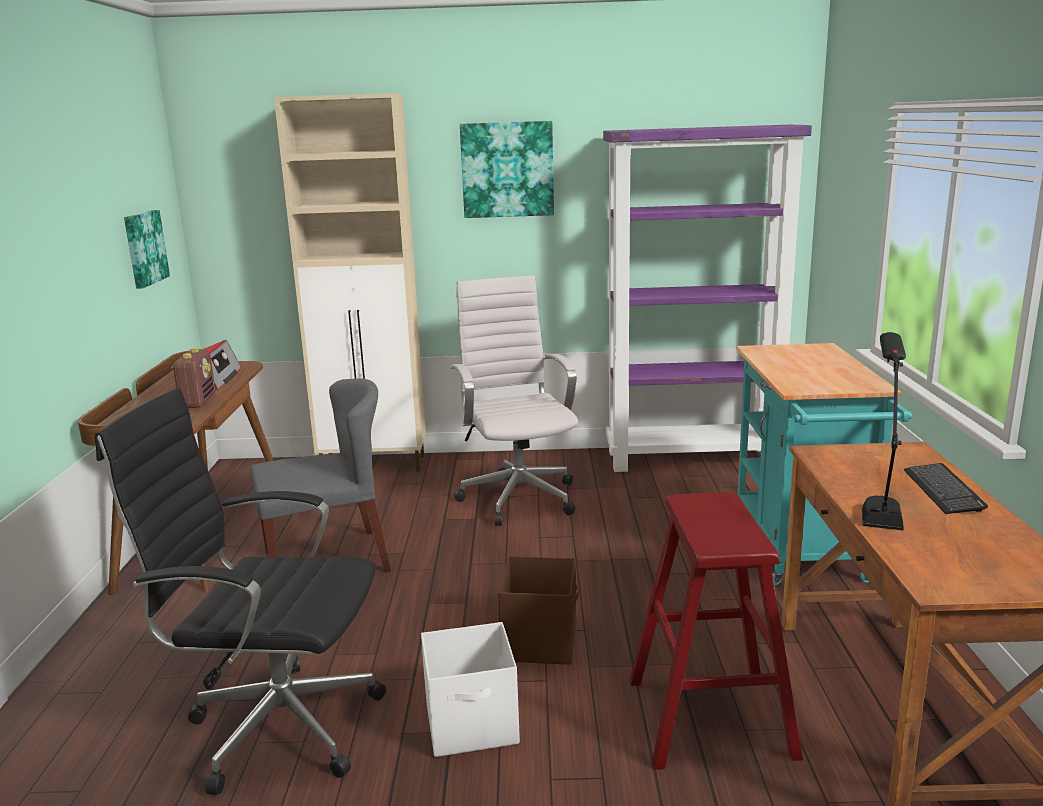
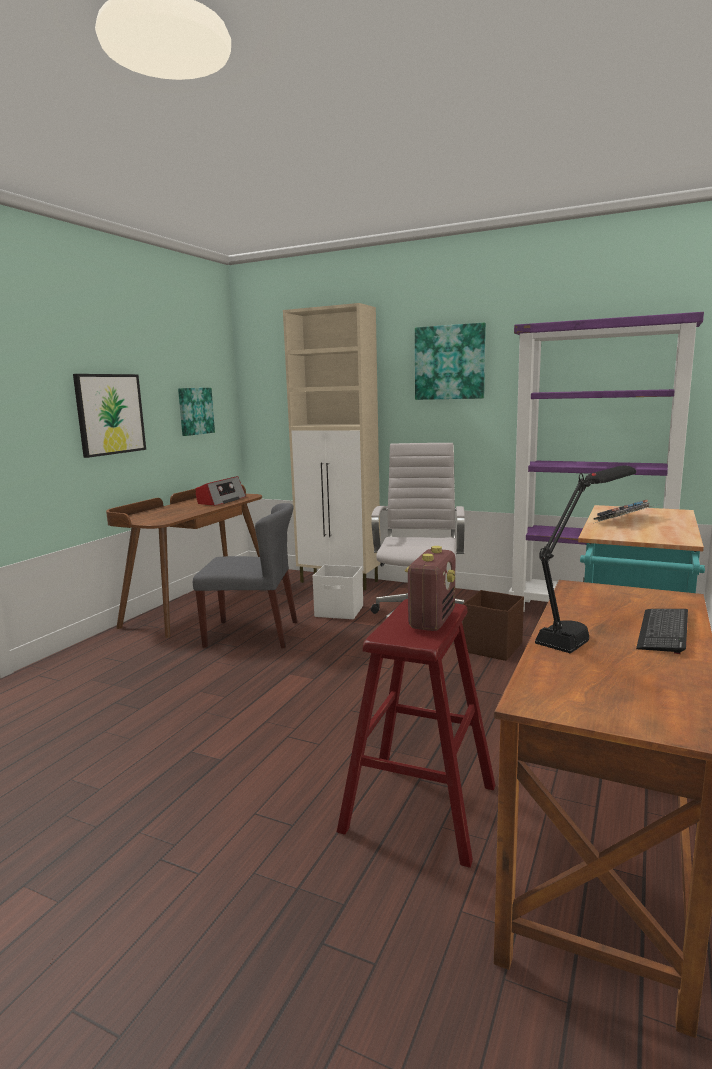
camera: 25 degrees right, 5 degrees down
black office chair [94,388,386,795] -> none
radio [171,347,215,408] -> radio moved to [405,546,455,631]
white storage box [421,622,520,757] -> white storage box moved to [313,565,363,619]
brown storage box [498,556,579,665] -> brown storage box moved to [463,590,524,661]
none -> picture [73,374,146,458]
none -> keyboard [593,500,659,523]

